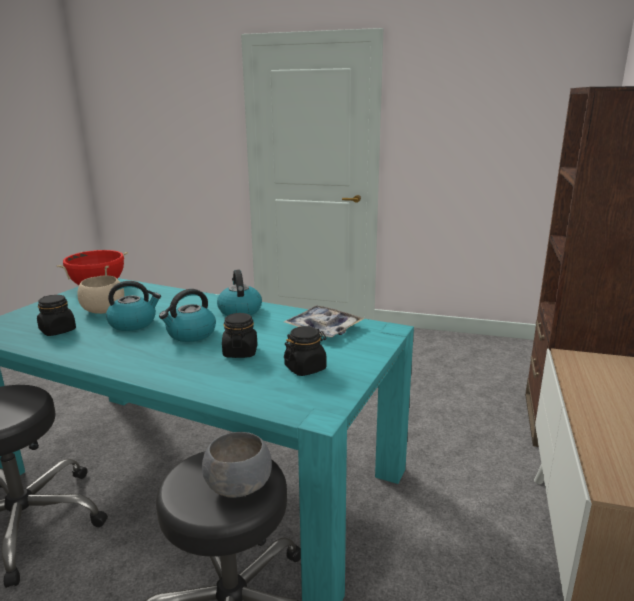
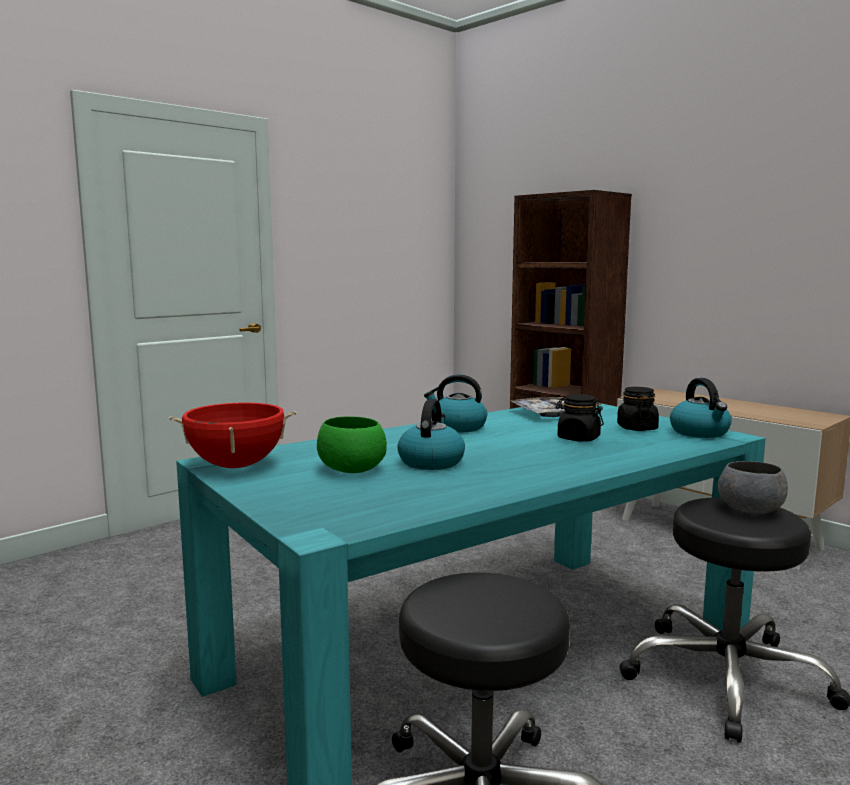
camera: 60 degrees left, 10 degrees down
black jar [37,295,76,336] -> none
beige bowl [77,275,124,314] -> green bowl [317,416,387,473]
kettle [159,289,216,342] -> kettle moved to [670,378,732,438]

